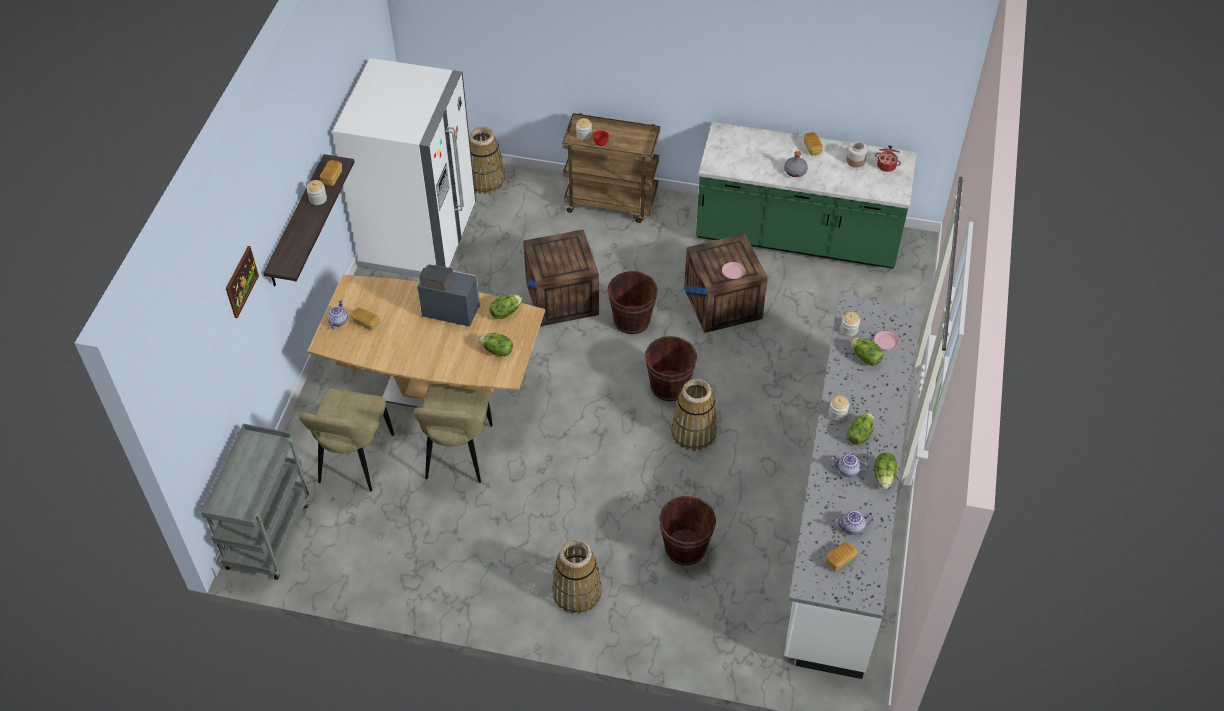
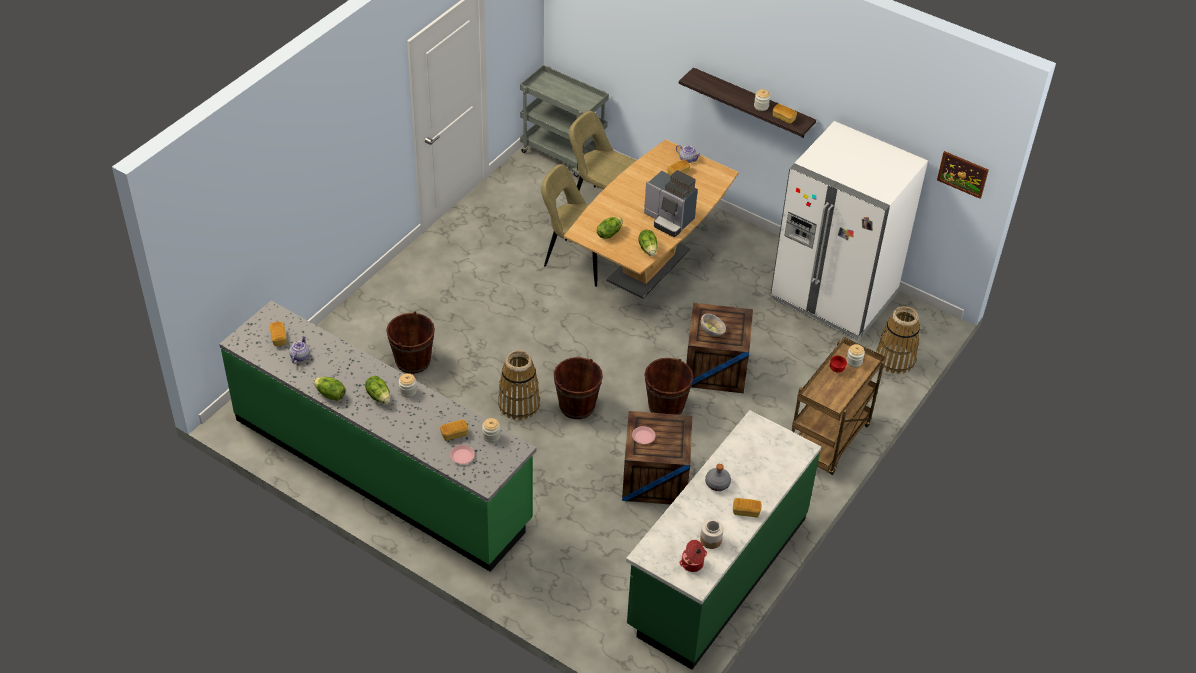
camera: 110 degrees right, 5 degrees down
picture [226,246,259,318] -> picture moved to [937,151,989,199]
coffee machine [417,264,480,327] -> coffee machine turned 90 degrees clockwise [644,170,698,237]
basket [552,539,602,614] -> none
white counter [784,295,919,679] -> green counter [219,301,537,572]
teapot [831,455,869,477] -> none
lettuce [850,337,883,366] -> bread [440,419,469,441]
none -> bowl [701,314,726,336]

